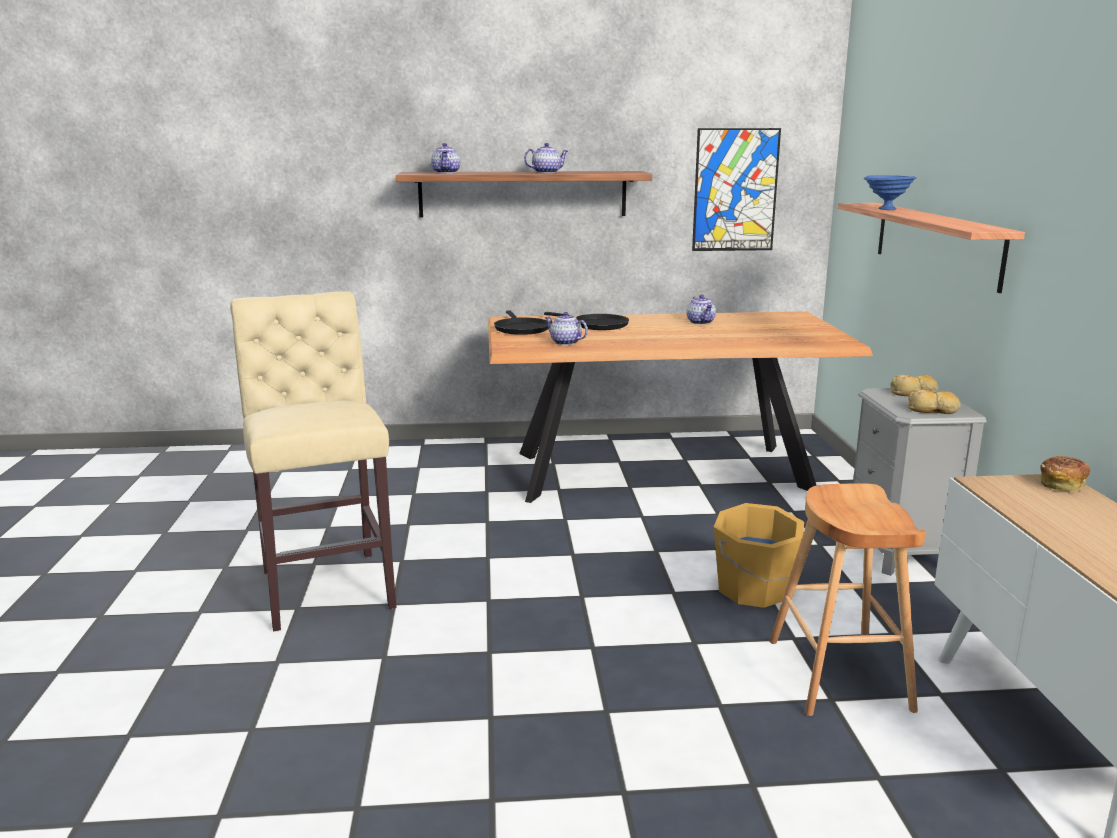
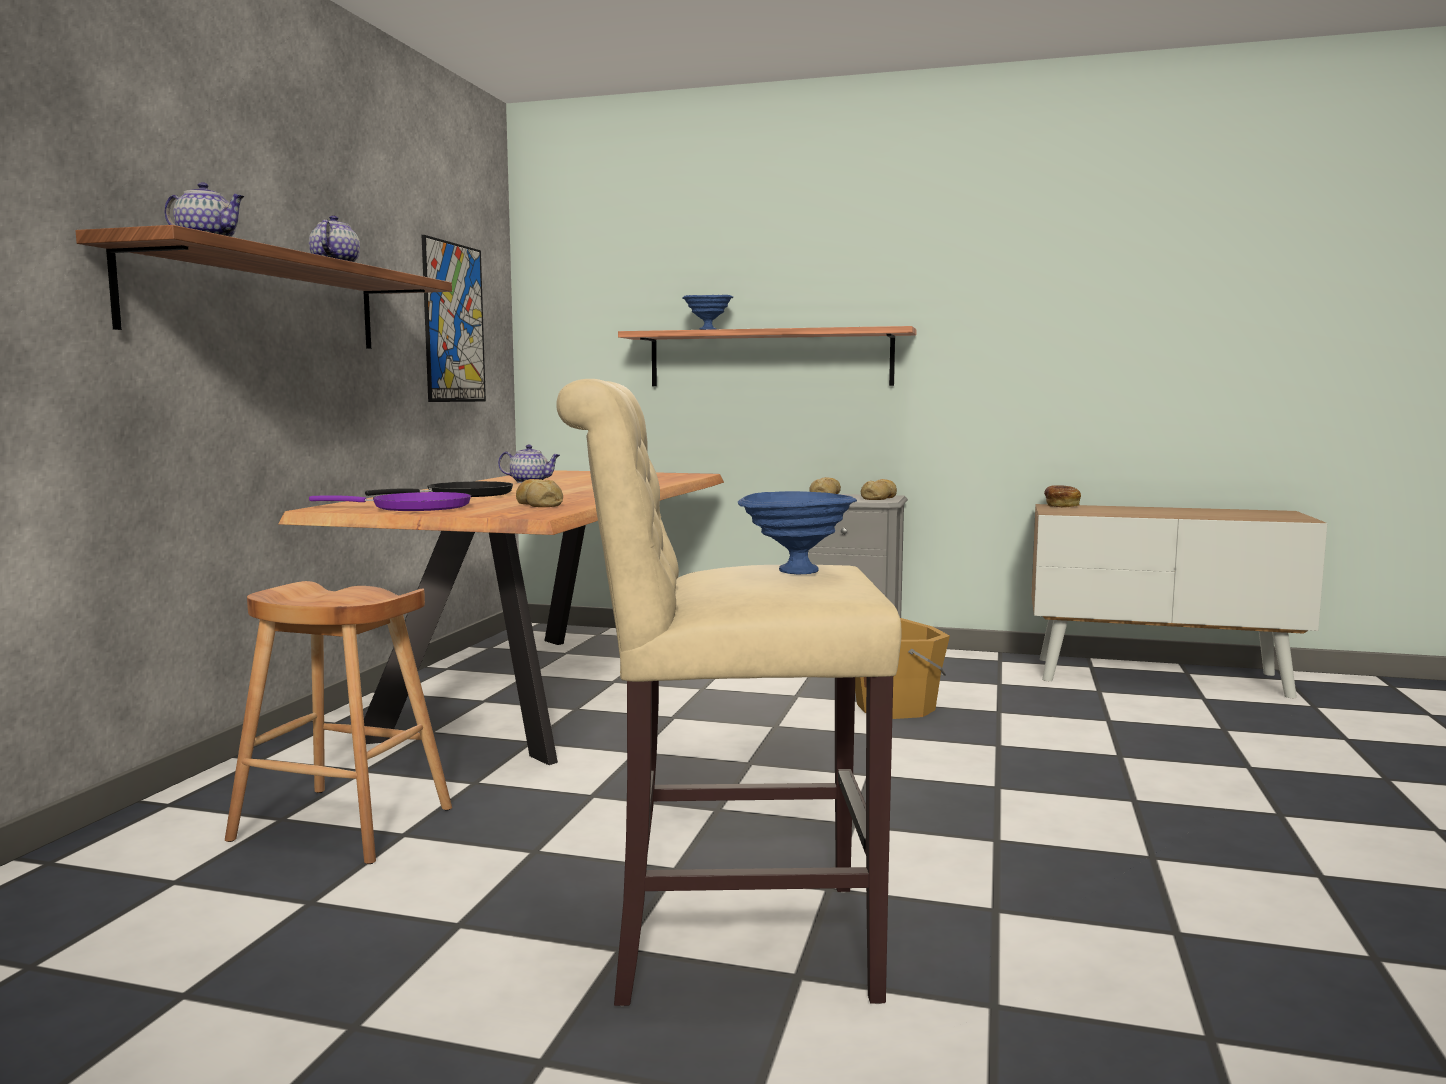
camera: 70 degrees left, 10 degrees down
black frying pan [494,310,549,335] -> purple frying pan [309,492,471,511]
teapot [545,312,588,345] -> bread [516,479,563,507]
brown stool [769,483,926,716] -> brown stool moved to [225,581,452,864]
none -> blue bowl [738,491,857,574]

